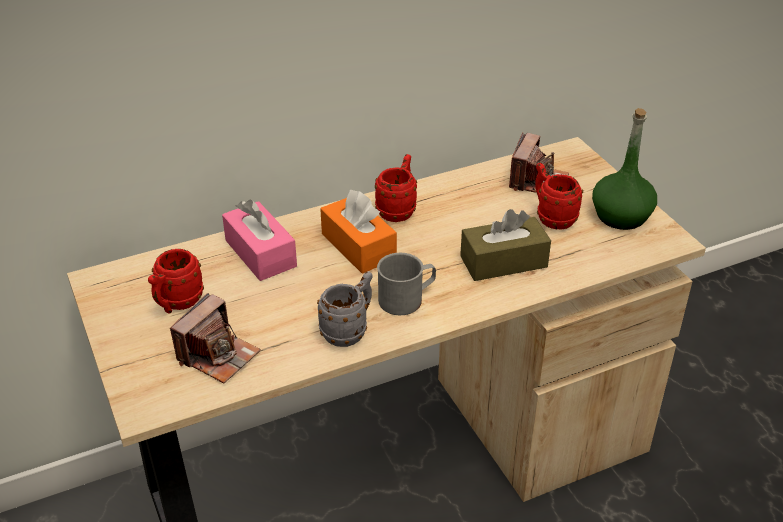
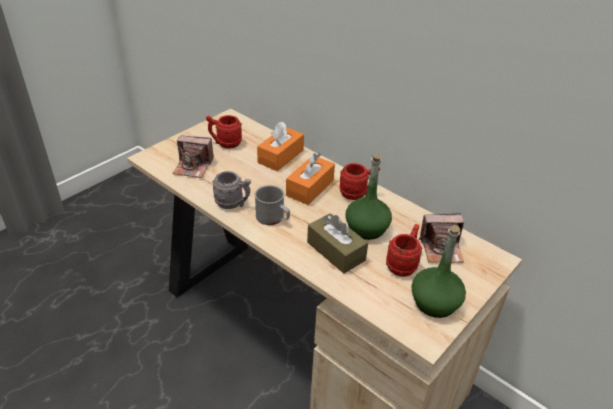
camera: 65 degrees right, 0 degrees up
pink tissue box [222,200,297,281] -> orange tissue box [257,122,304,171]
none -> green bottle [345,154,392,240]

